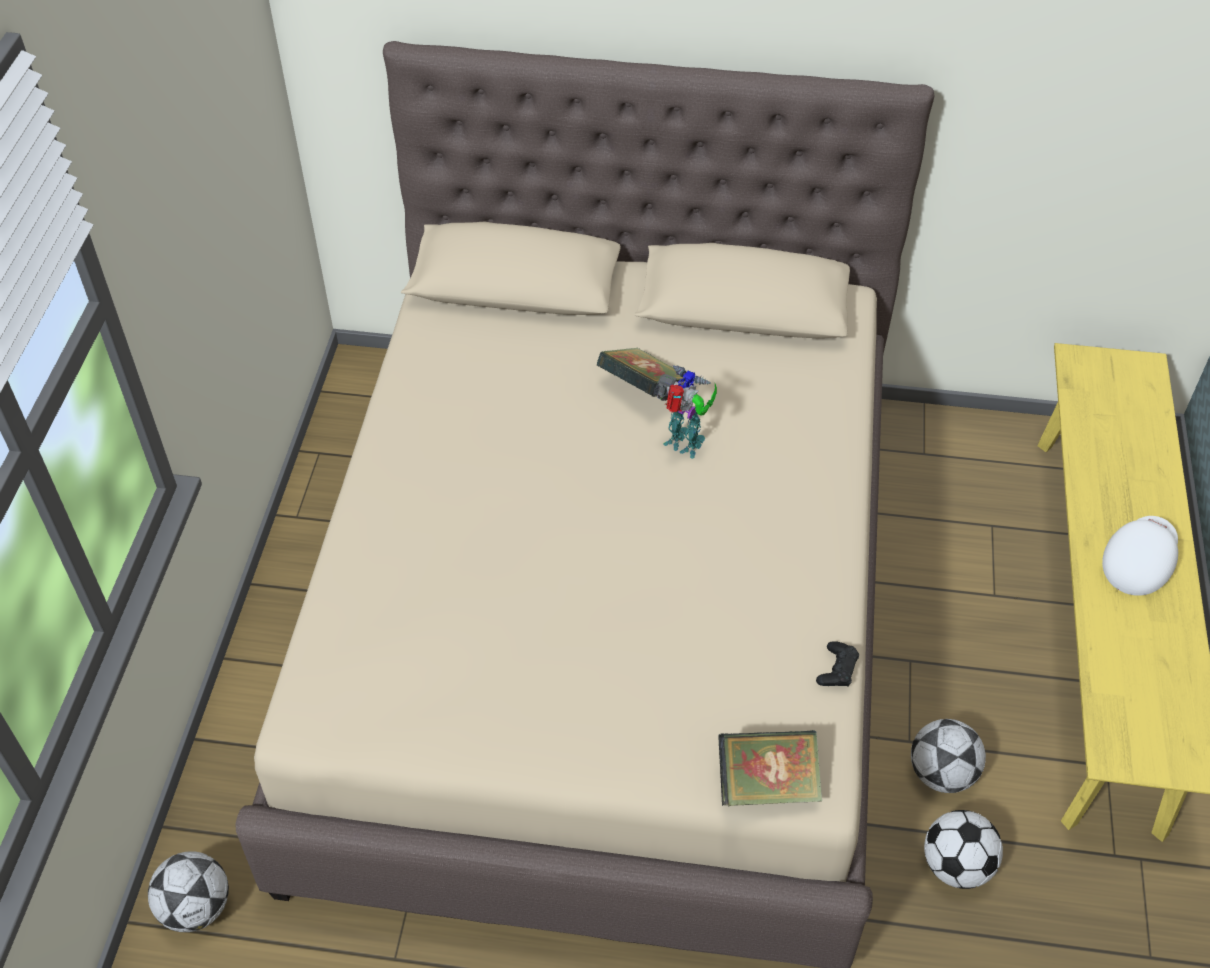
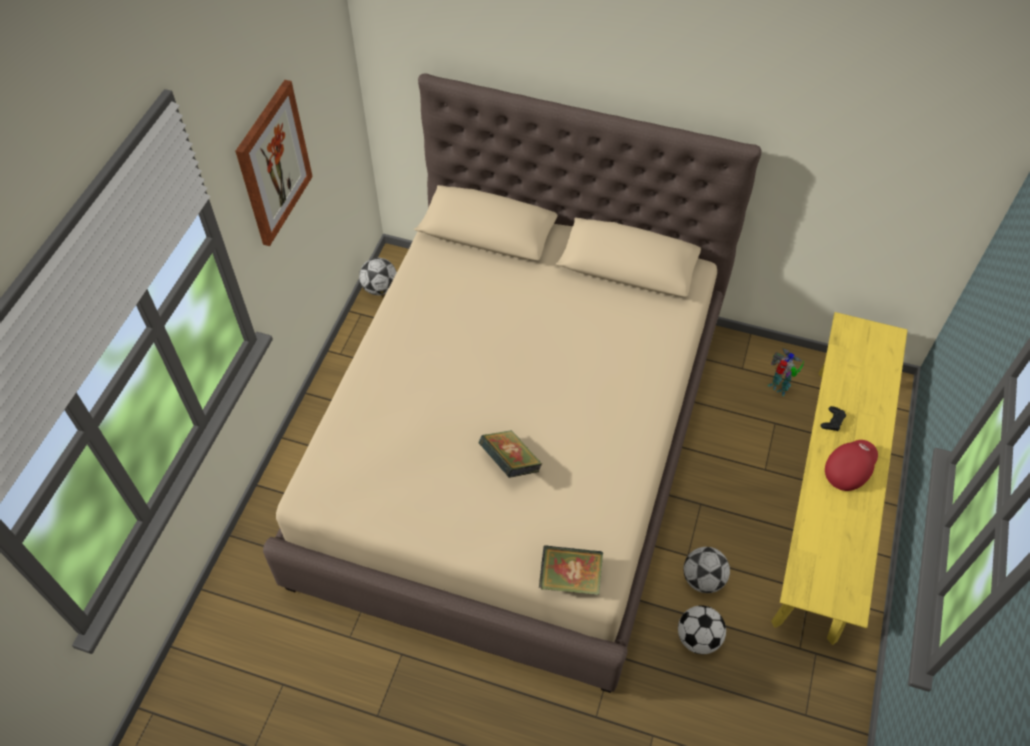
camera: 10 degrees right, 5 degrees up
football [148,851,229,932] -> football moved to [359,258,397,295]
book [597,347,685,397] -> book moved to [479,430,542,478]
toy robot [657,365,717,459] -> toy robot moved to [768,348,804,396]
black game controller [816,641,859,687] -> black game controller moved to [821,406,846,431]
white cap [1102,516,1178,596] -> red cap [825,440,878,491]
none -> picture [235,80,313,246]

